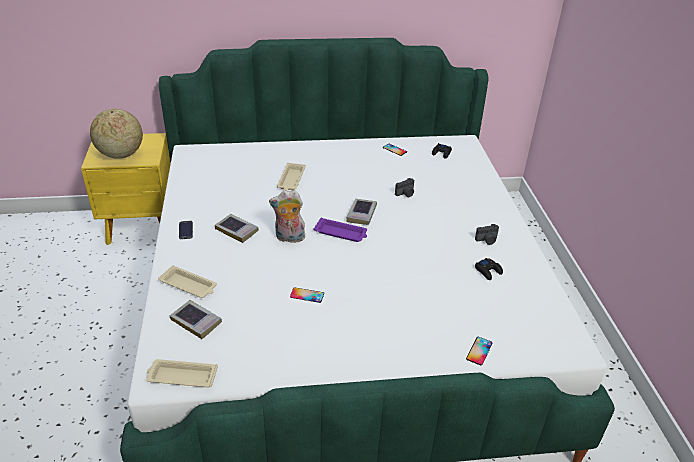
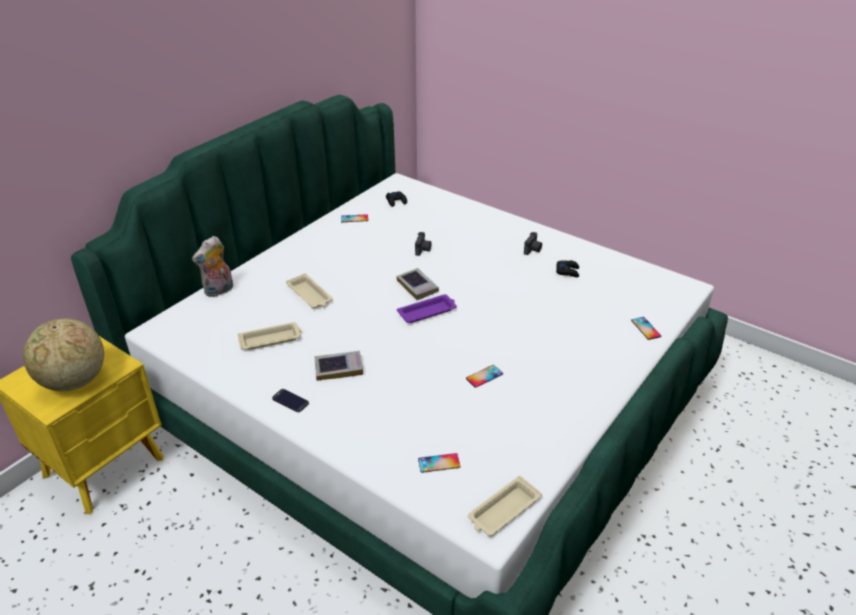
camera: 45 degrees left, 0 degrees up
beige tray [158,265,217,298] -> beige tray moved to [238,322,302,350]
book [170,300,222,339] -> phone [418,453,460,473]
plush toy [269,190,305,243] -> plush toy moved to [192,236,233,297]

